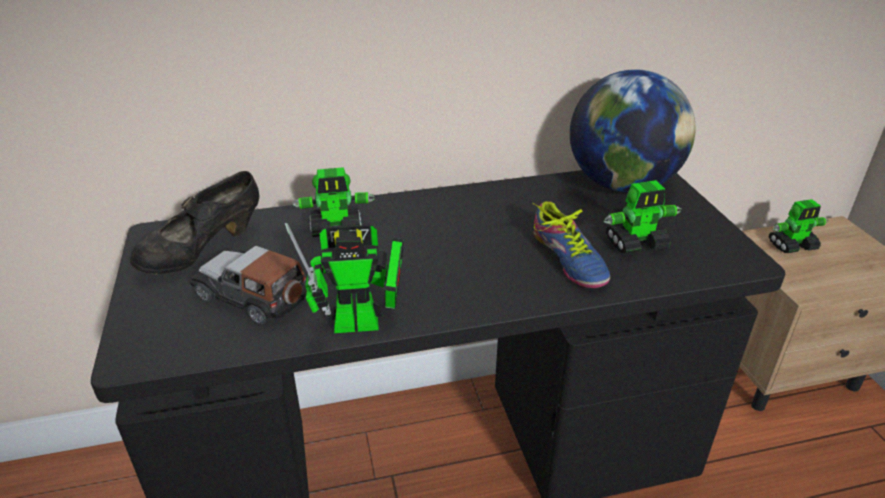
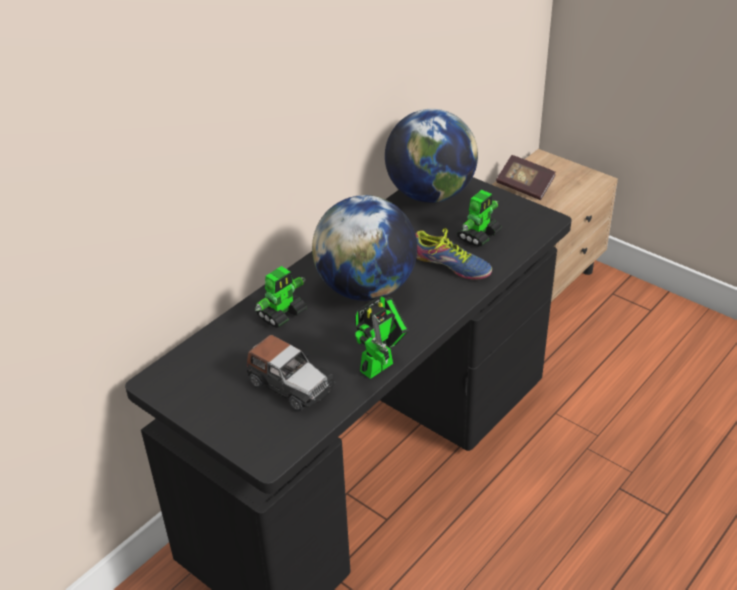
camera: 35 degrees left, 5 degrees up
black shoe [130,171,259,275] -> none
toy car [190,245,307,325] -> toy car turned 135 degrees counterclockwise [247,335,335,411]
toy robot [768,199,828,253] -> book [496,155,555,200]
none -> globe [312,195,417,301]

